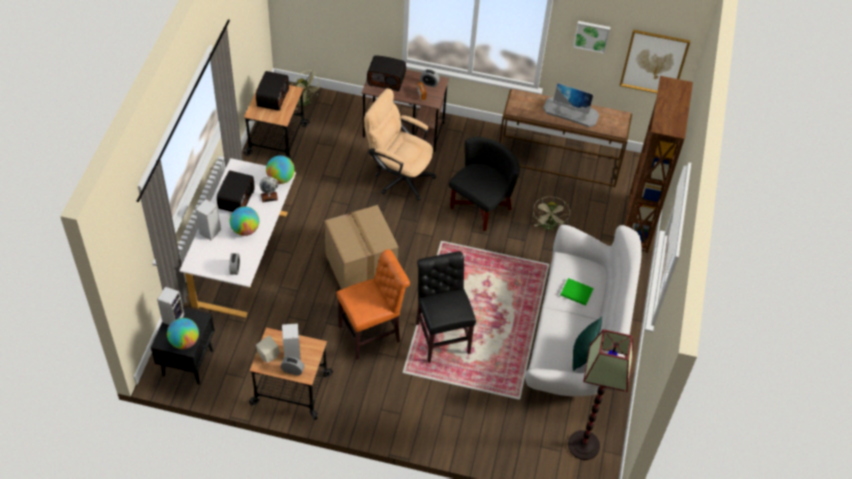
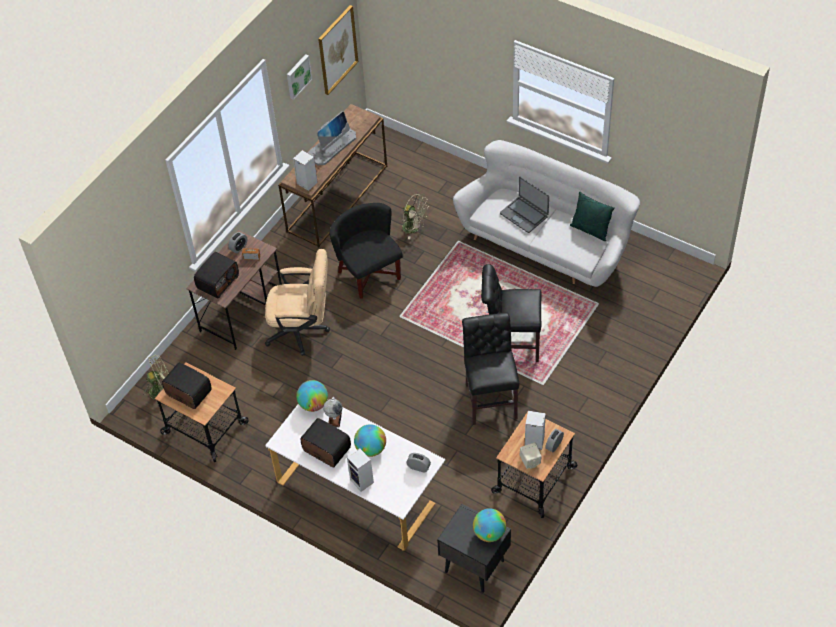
camera: 65 degrees left, 0 degrees up
speaker [157,287,184,325] -> speaker moved to [293,150,318,191]
cardboard box [324,205,399,290] -> none
orange chair [337,249,410,360] -> black chair [462,313,520,425]
beige office chair [364,88,436,201] -> beige office chair turned 135 degrees counterclockwise [265,249,330,356]
green book [560,278,594,306] -> laptop [500,177,549,233]
floor lamp [568,329,633,460] -> none
brown bookcase [625,76,693,253] -> none

